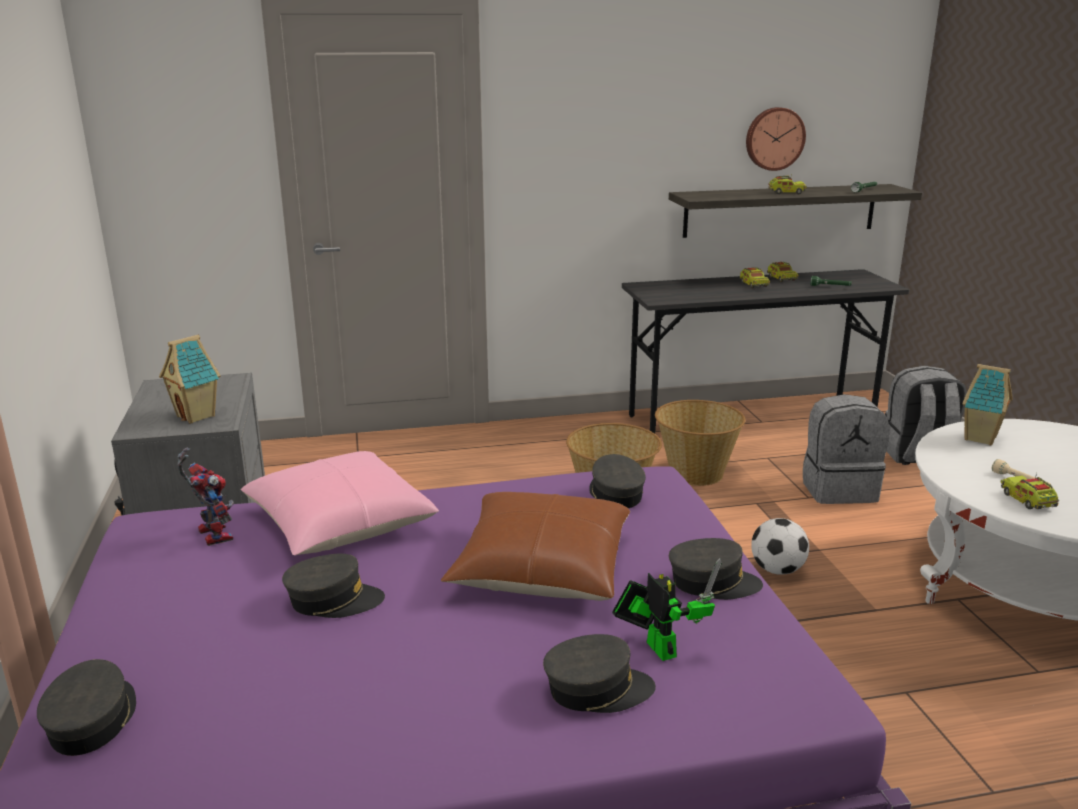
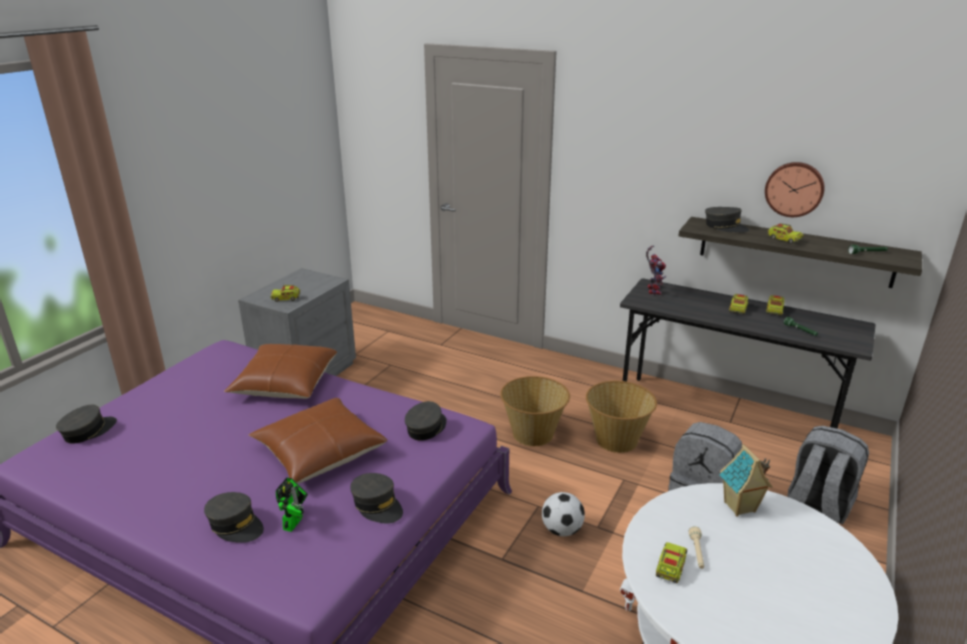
camera: 40 degrees right, 5 degrees up
toy house [159,335,221,424] -> toy truck [270,285,300,302]
toy robot [177,448,234,546] -> toy robot moved to [646,246,666,295]
pink pillow [241,451,439,555] -> brown pillow [224,344,337,399]
grey cap [282,554,385,618] -> grey cap moved to [705,207,750,233]

